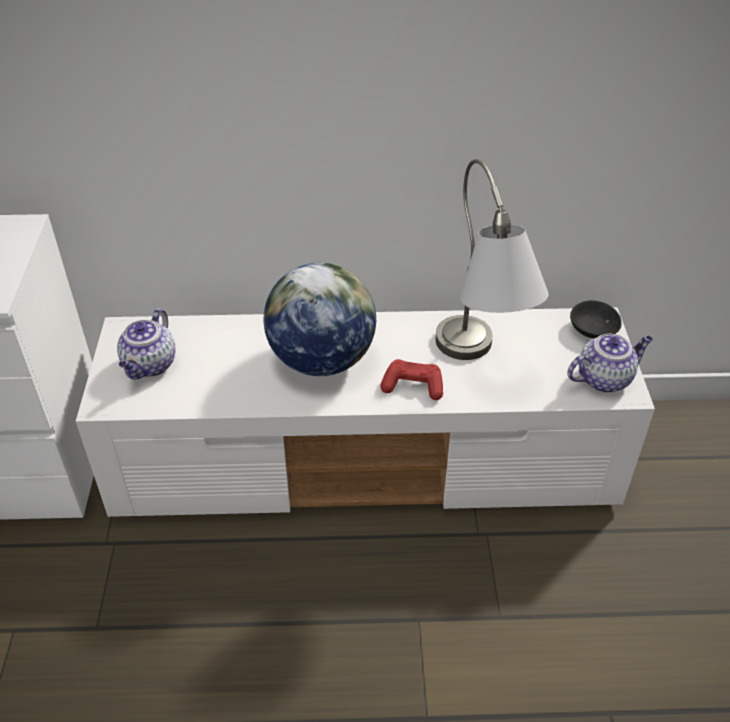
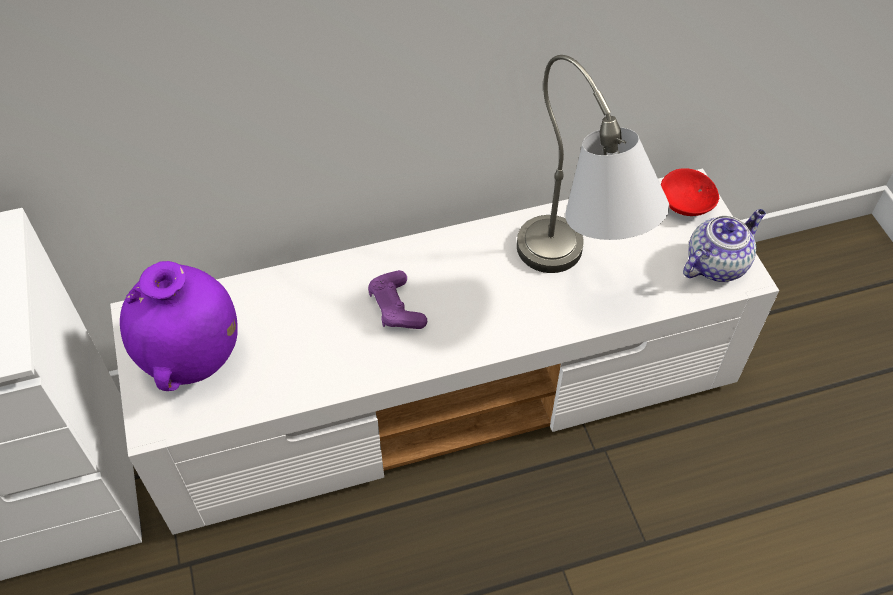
camera: 15 degrees left, 10 degrees up
teapot [117,308,175,380] -> purple vase [120,261,238,391]
globe [264,263,376,376] -> purple game controller [368,270,427,329]
red game controller [380,359,443,400] -> none
black bowl [570,300,622,339] -> red bowl [661,168,719,216]

